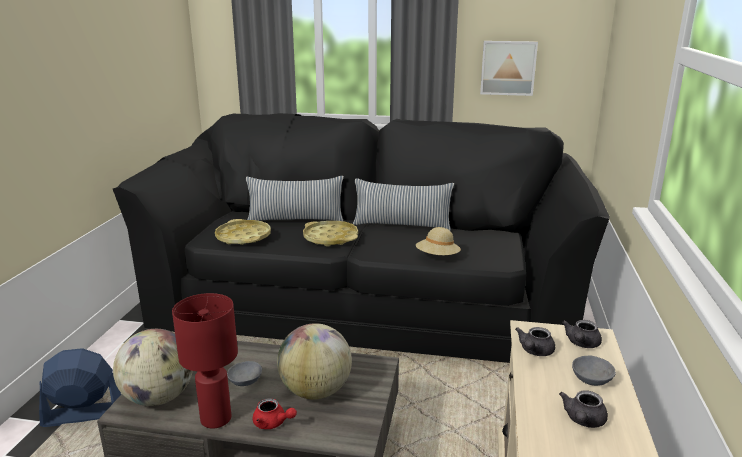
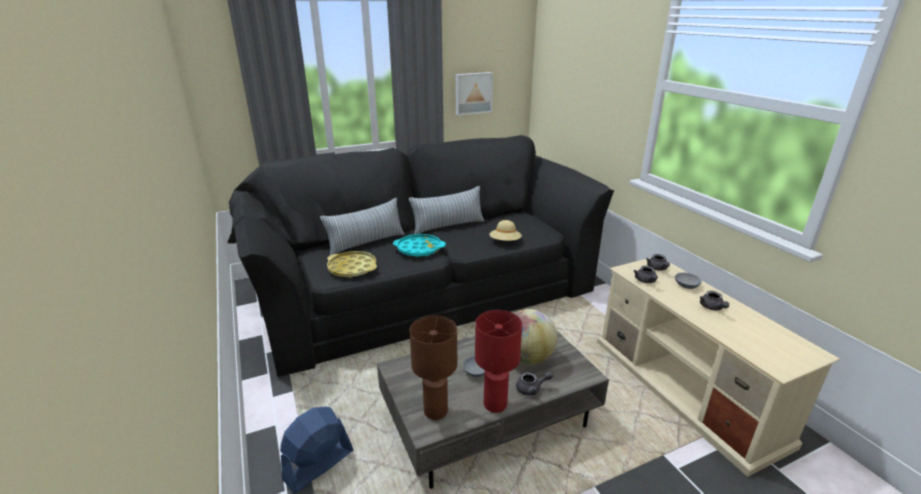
camera: 35 degrees left, 5 degrees up
globe [113,329,193,406] -> brown table lamp [409,315,457,420]
red teapot [253,398,297,429] -> grey teapot [516,371,554,396]
yellow tray [303,221,358,247] -> turquoise tray [393,234,446,257]

